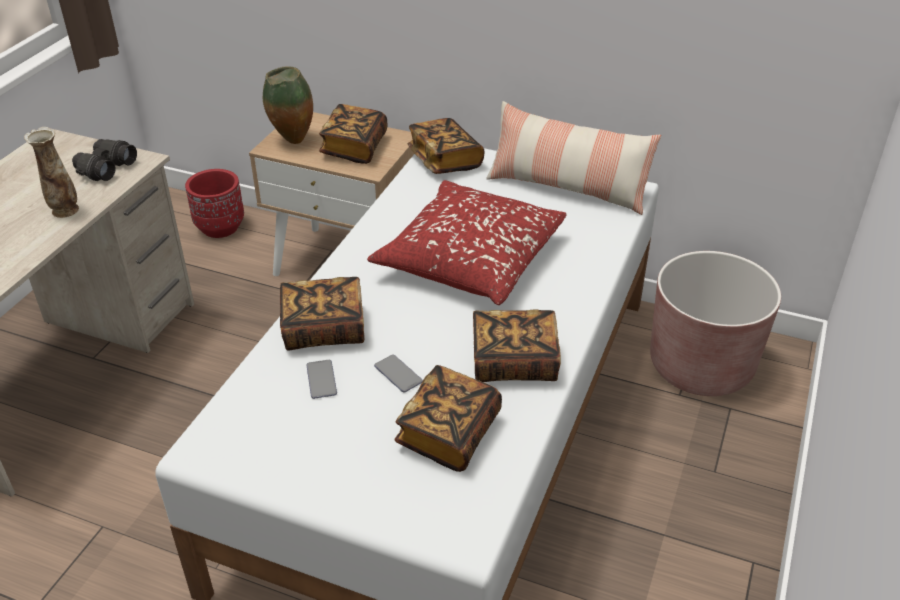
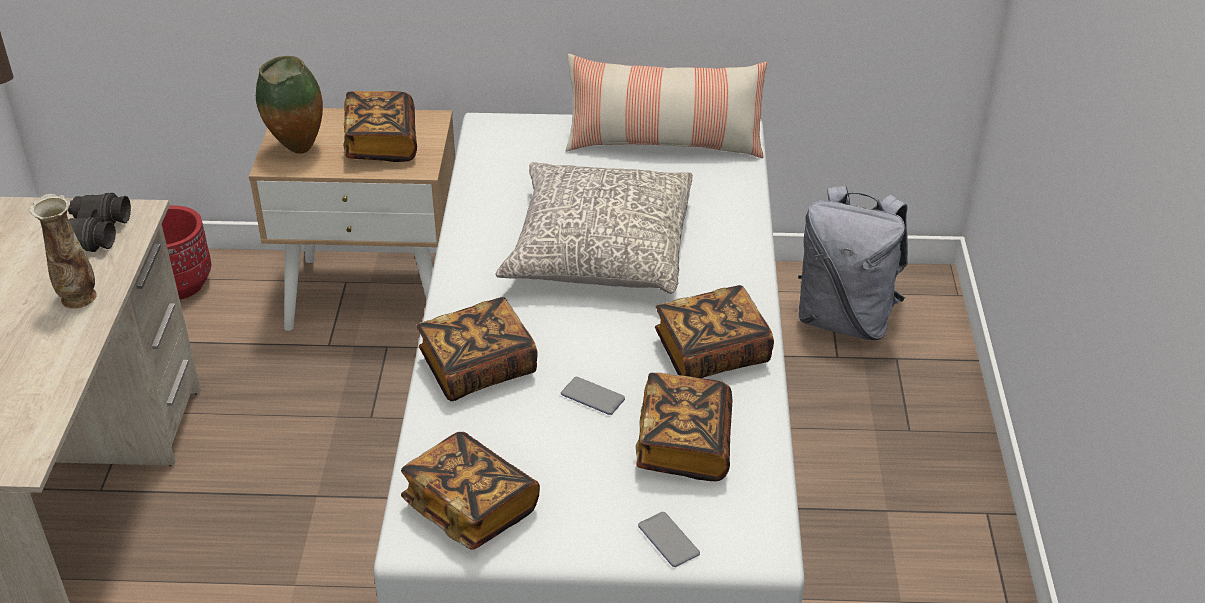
camera: 20 degrees left, 0 degrees up
phone [307,360,337,399] -> phone moved to [638,512,700,567]
red pillow [367,180,567,305] -> grey pillow [496,162,693,294]
book [408,118,485,174] -> book moved to [401,432,540,550]
brown planter [650,251,781,396] -> grey backpack [798,186,908,340]

